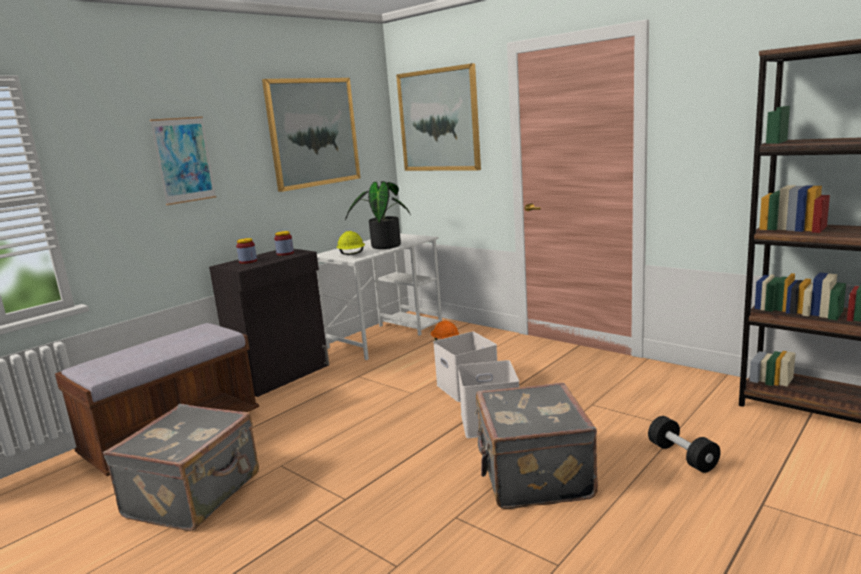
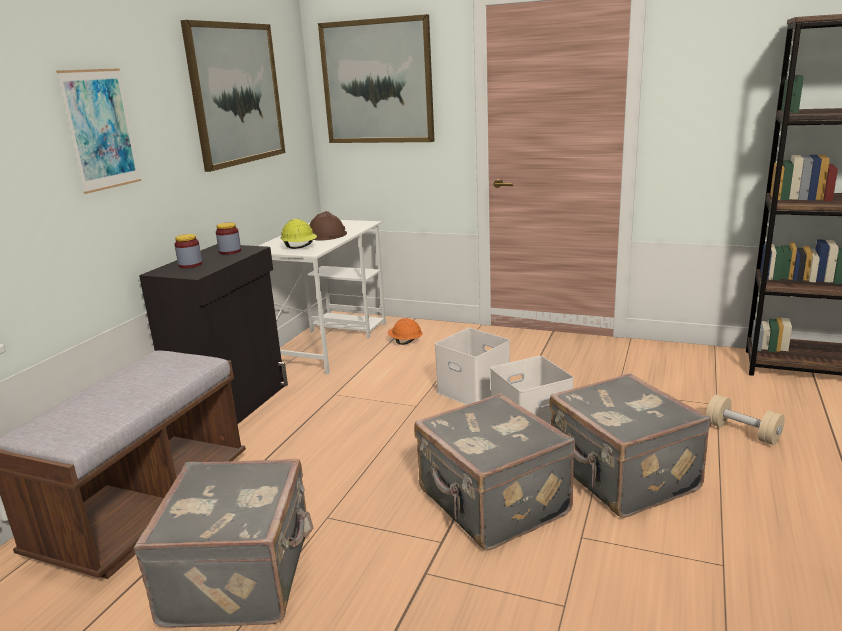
camera: 20 degrees left, 5 degrees up
potted plant [345,181,411,249] -> brown hard hat [310,211,347,240]
black dumbbell [648,416,721,473] -> beige dumbbell [706,395,785,445]
none -> grey suitcase [414,393,575,550]

